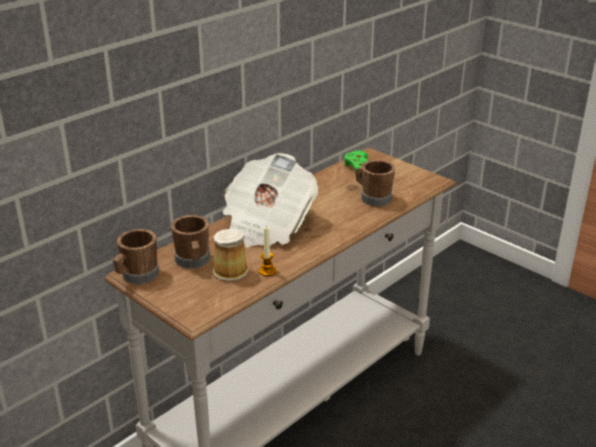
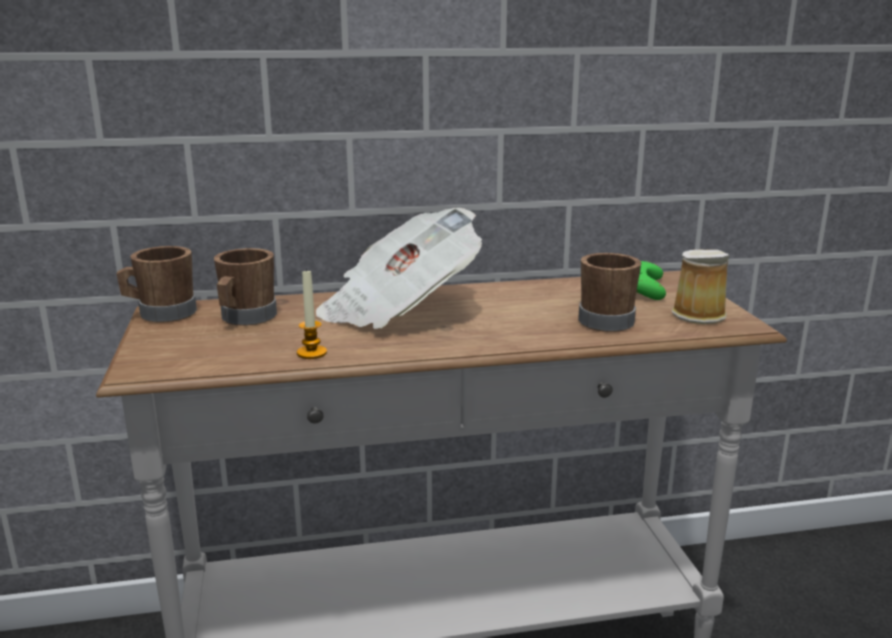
camera: 35 degrees right, 10 degrees down
mug [213,229,249,281] -> mug moved to [671,250,730,324]

